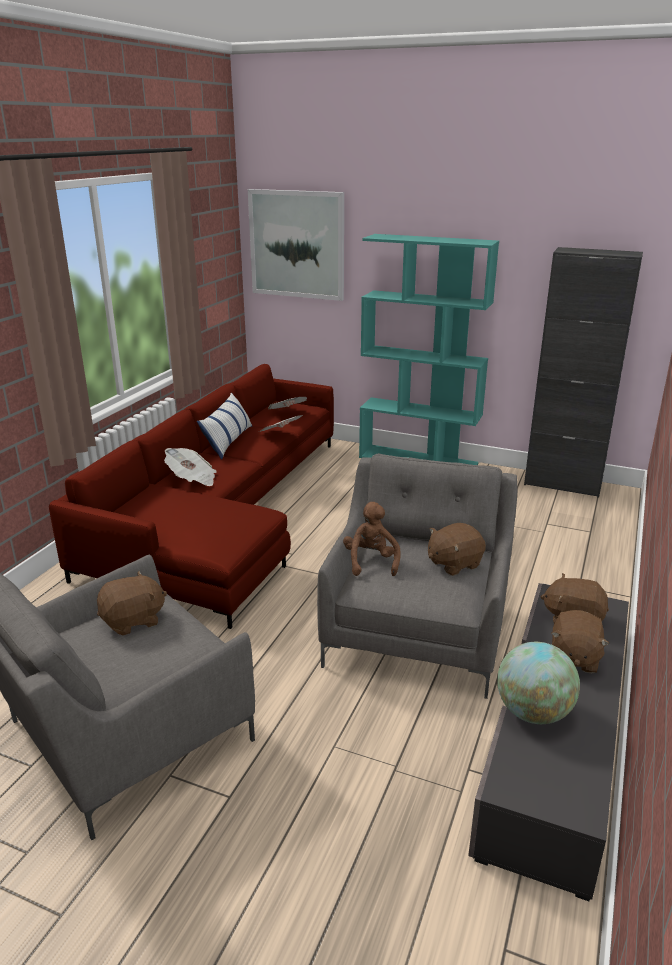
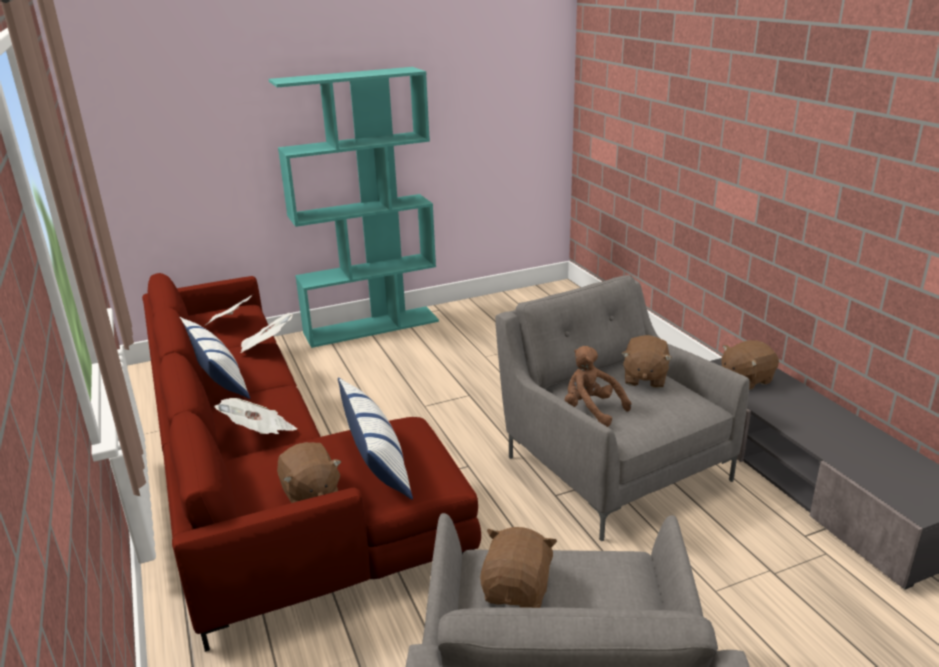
camera: 45 degrees left, 0 degrees up
picture [248,189,344,301] -> none
globe [497,642,580,724] -> none
black cabinet [524,247,643,498] -> none
brown plush toy [551,610,609,673] -> brown plush toy moved to [277,442,342,503]
none -> pillow [338,378,413,500]

